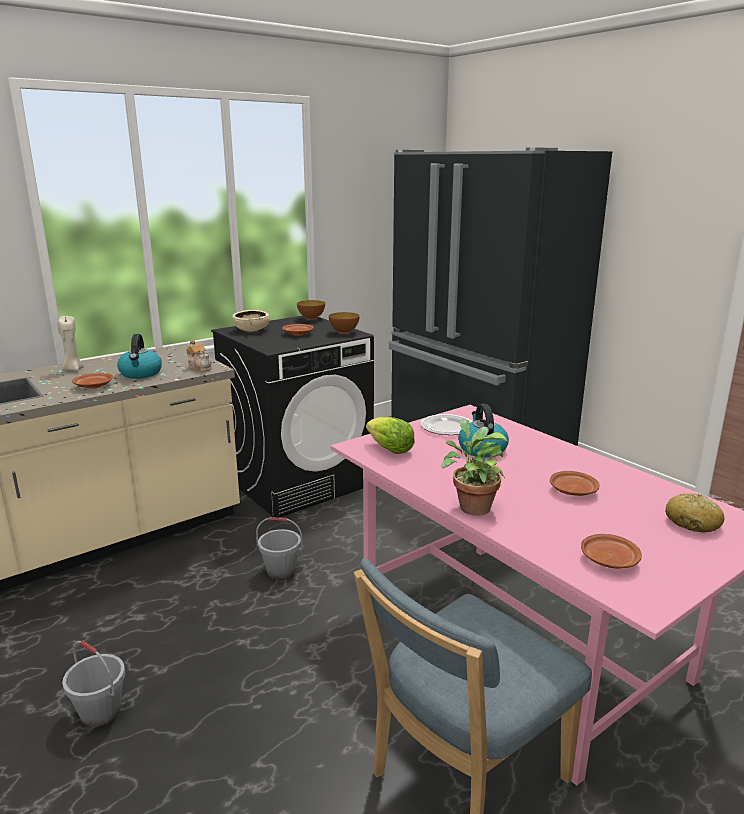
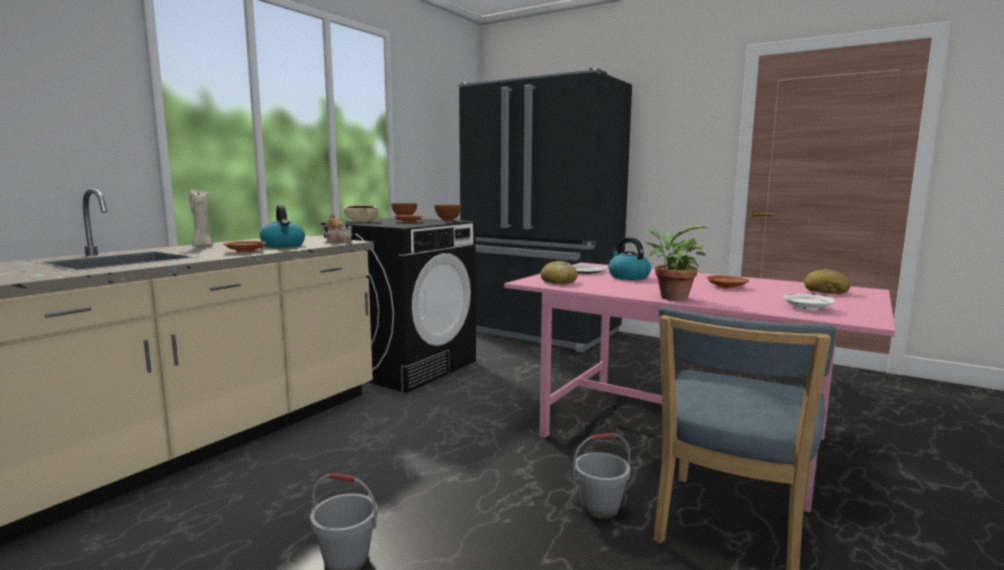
camera: 20 degrees left, 10 degrees down
grey bucket [256,517,303,580] -> grey bucket moved to [573,433,630,519]
lettuce [366,417,415,454] -> bread [541,261,578,284]
brown plate [581,534,642,568] -> white plate [783,293,836,310]

